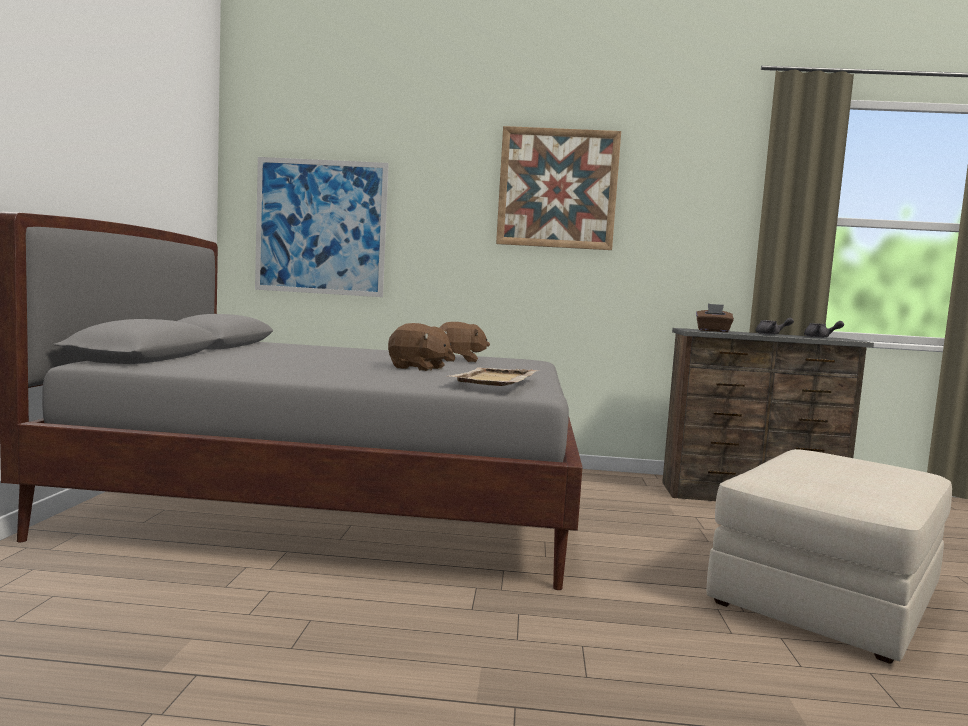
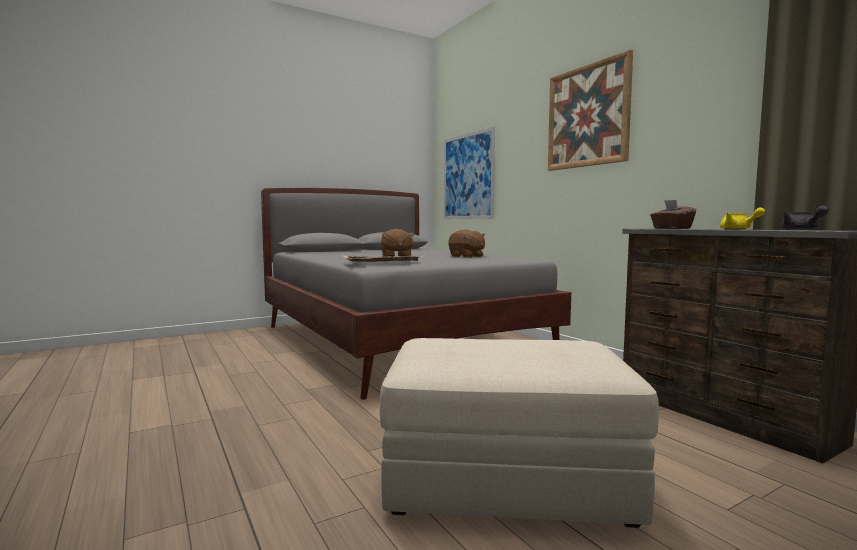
camera: 55 degrees right, 0 degrees up
grey teapot [756,318,794,335] -> yellow teapot [720,207,765,229]

